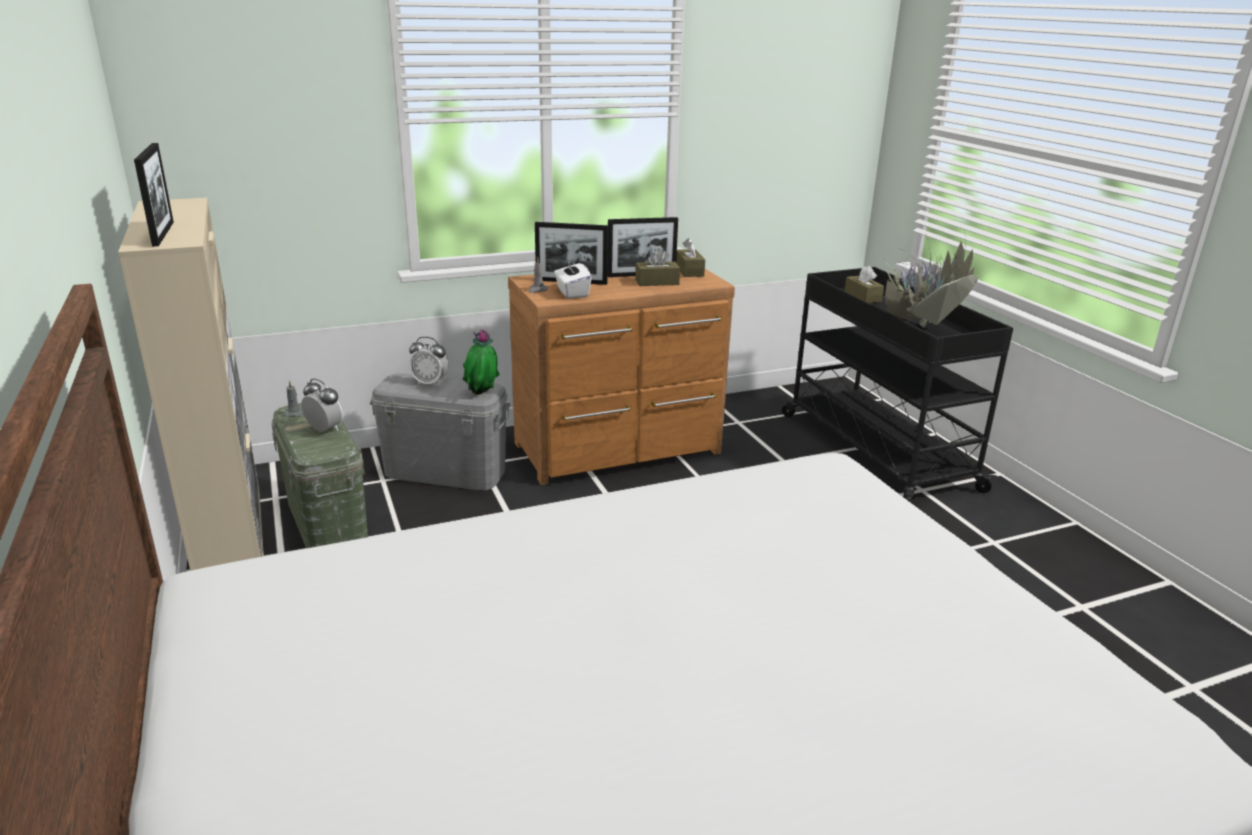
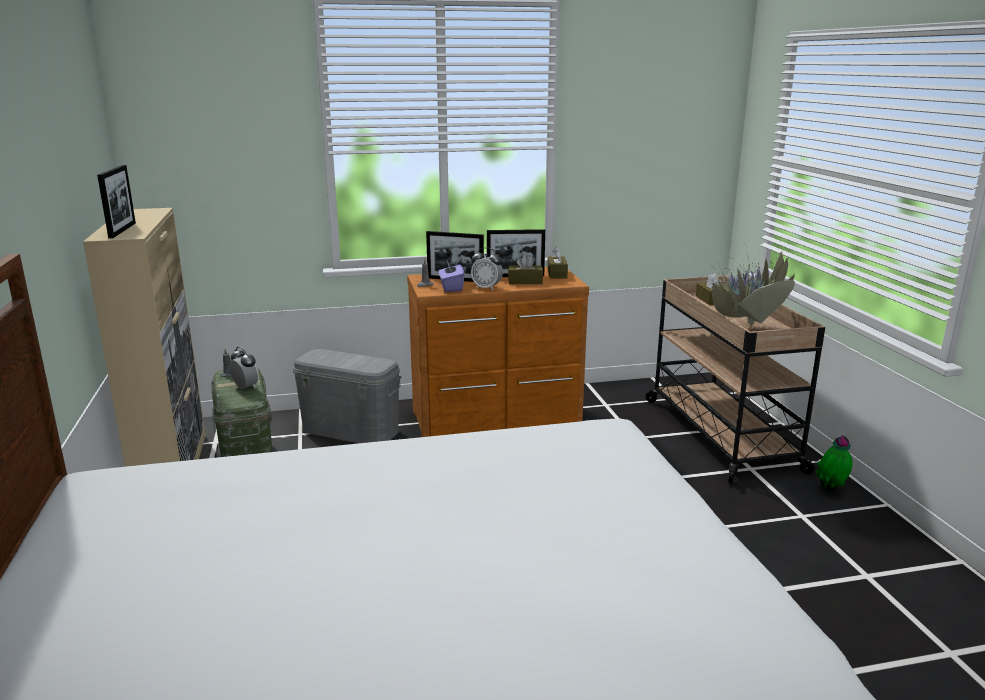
camera: 10 degrees right, 5 degrees down
alarm clock [409,337,448,387] -> alarm clock moved to [471,247,503,290]
potted plant [463,329,500,395] -> potted plant moved to [816,435,852,490]
white tissue box [554,259,592,299] -> purple tissue box [439,260,464,292]
black cart [782,267,1013,503] -> beige cart [646,276,825,484]

